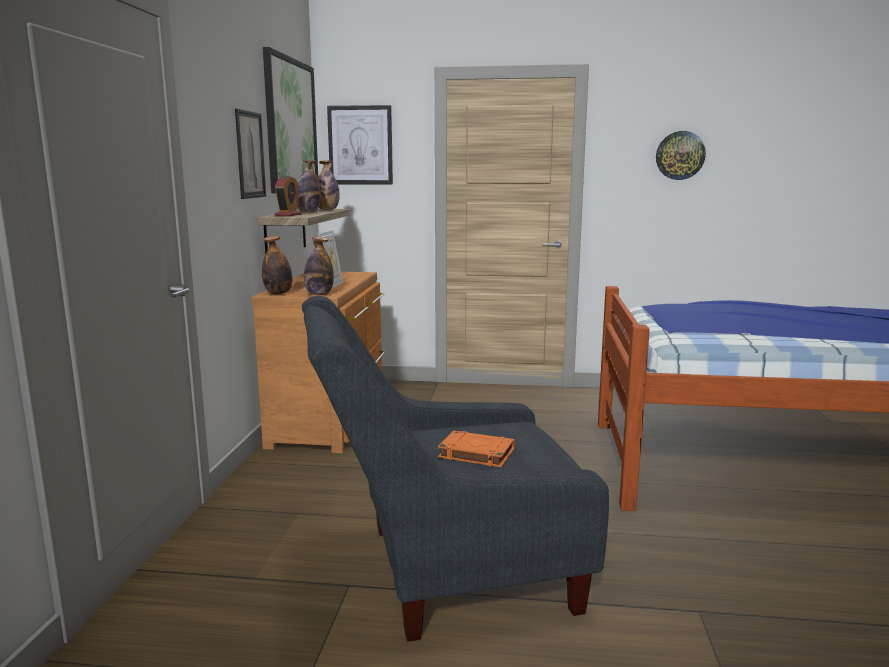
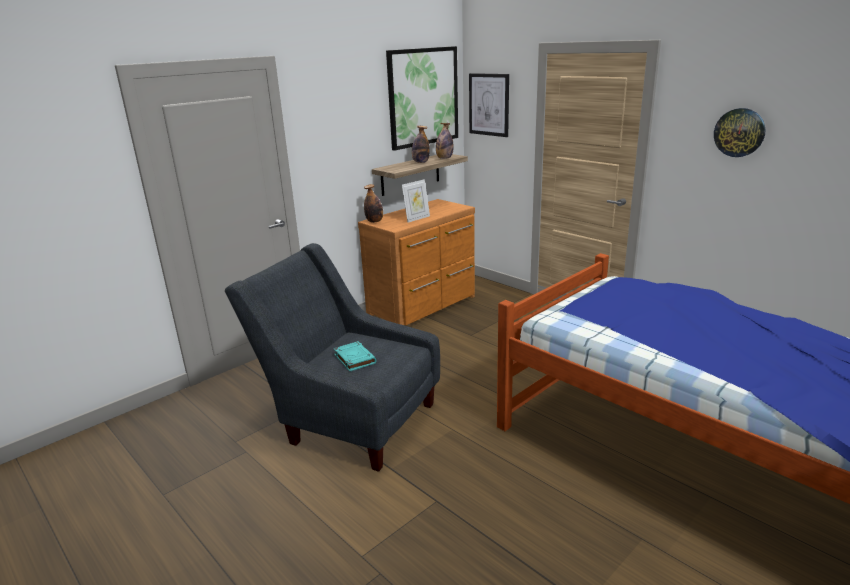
camera: 40 degrees right, 10 degrees up
picture [235,109,266,199] -> none
alarm clock [275,175,302,216] -> none
bottle [304,237,334,295] -> none
orange book [438,431,515,467] -> turquoise book [334,341,377,371]

